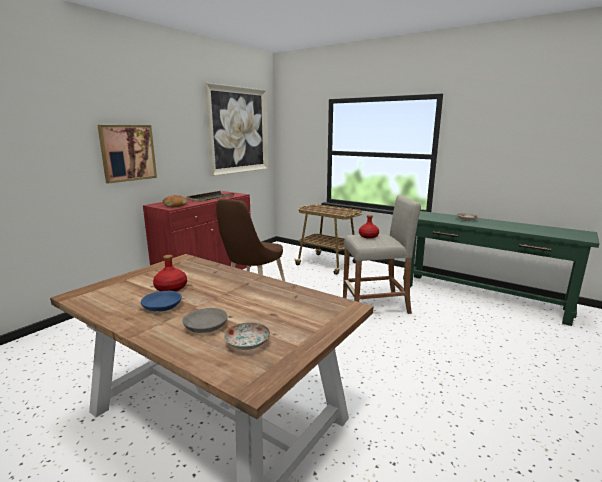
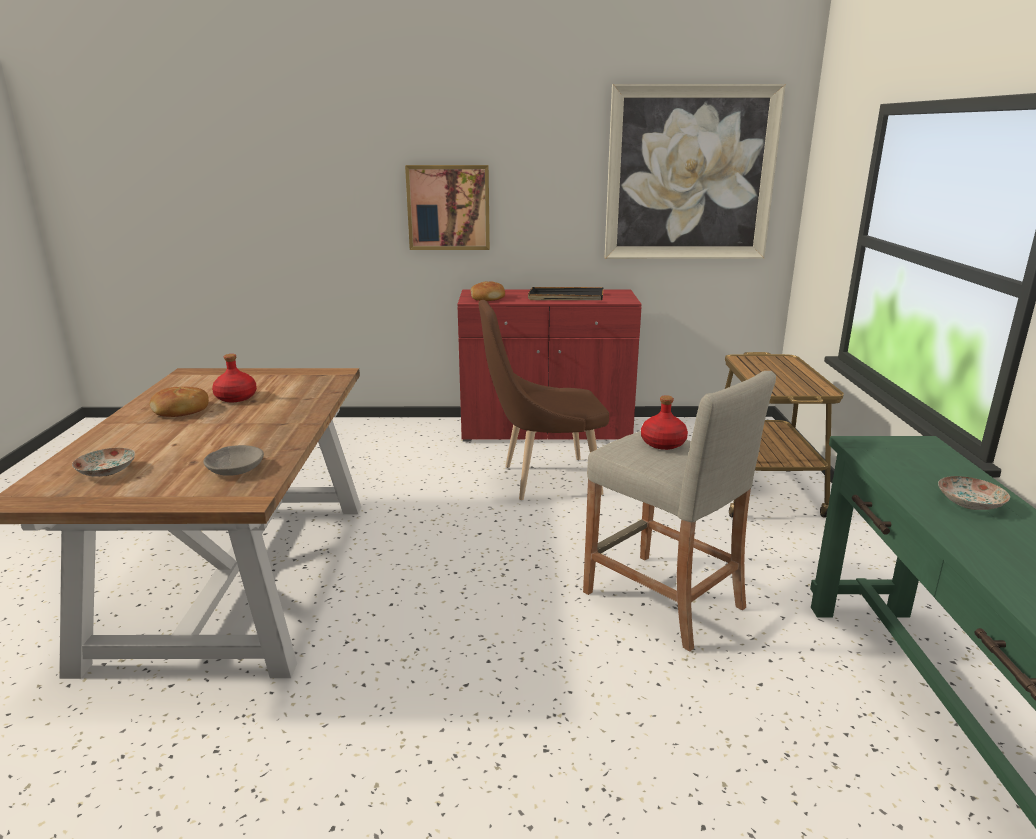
camera: 55 degrees right, 5 degrees up
blue bowl [141,291,182,311] -> bread [150,387,209,417]
grey bowl [183,308,228,333] -> grey bowl moved to [203,445,264,476]

